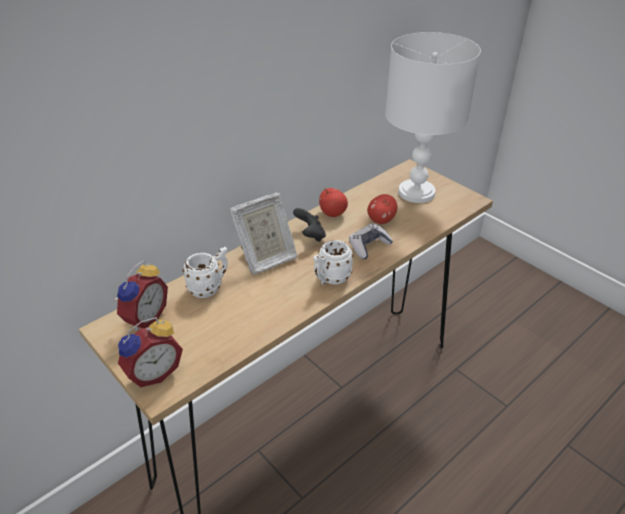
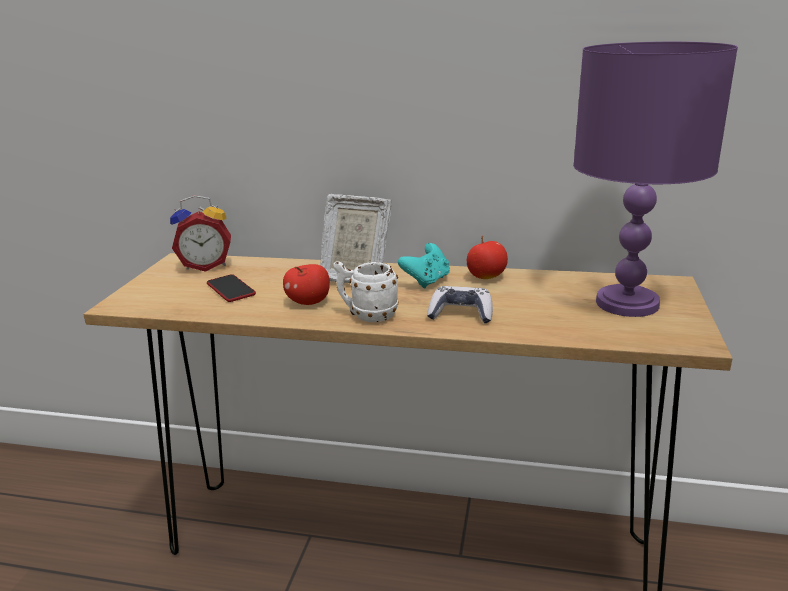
camera: 55 degrees right, 15 degrees down
alarm clock [118,317,183,387] -> none
white mug [183,247,228,298] -> none
black game controller [293,208,326,242] -> turquoise game controller [398,243,450,288]
apple [367,194,397,224] -> apple moved to [283,264,330,305]
white table lamp [385,32,481,203] -> purple table lamp [573,42,738,317]
none -> phone [207,274,256,302]

